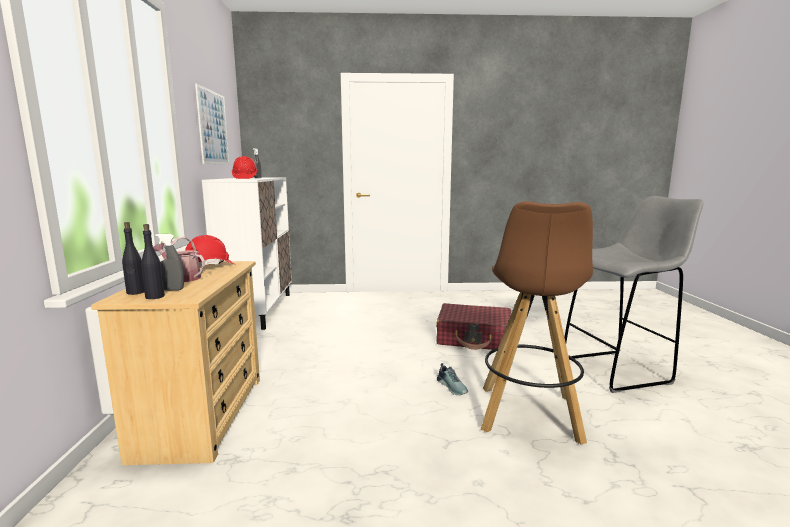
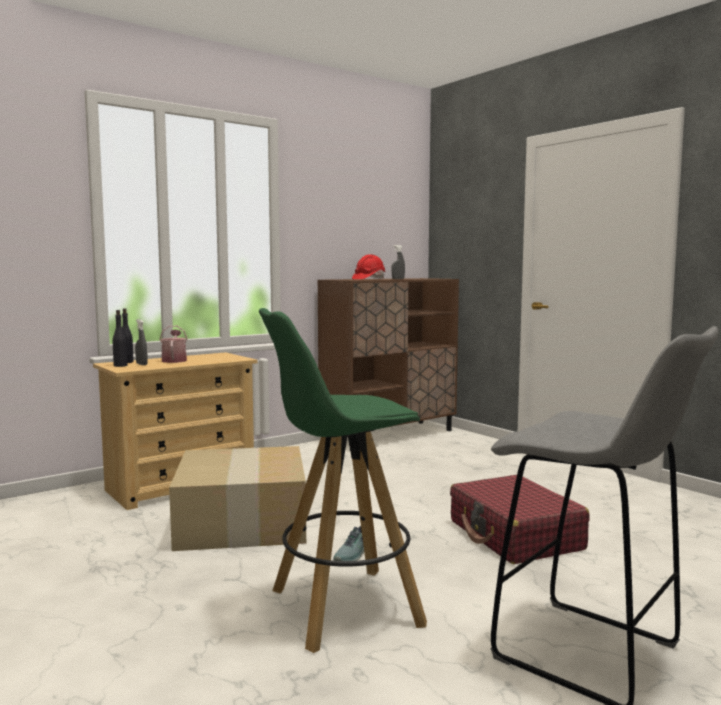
camera: 55 degrees right, 5 degrees down
red hard hat [185,235,235,267] -> none
picture [195,84,230,165] -> none
white cabinet [202,177,292,330] -> brown cabinet [318,278,459,431]
brown stool [481,201,593,444] -> green stool [259,308,427,653]
none -> cardboard box [169,446,306,551]

